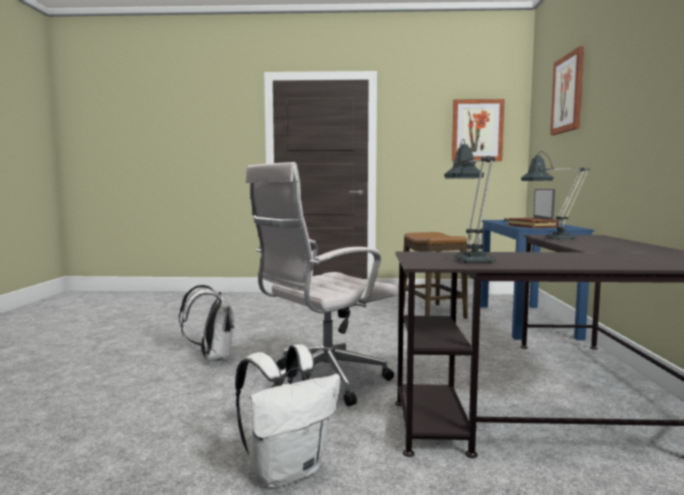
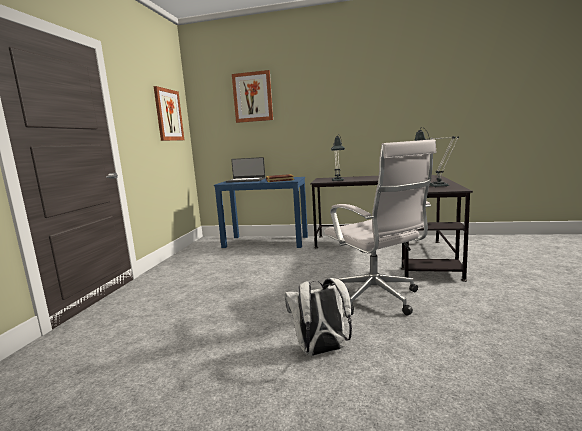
camera: 80 degrees left, 5 degrees up
white backpack [235,344,340,488] -> none
stool [404,232,468,319] -> none

